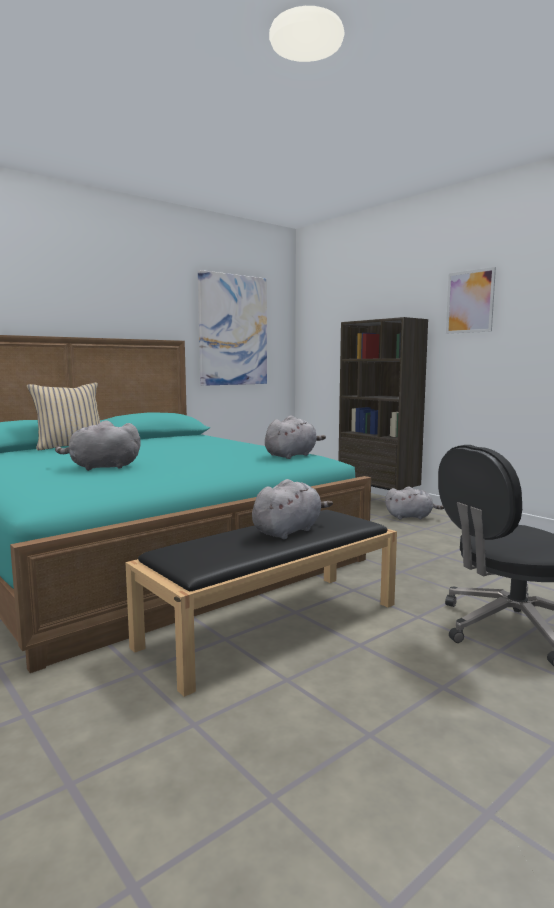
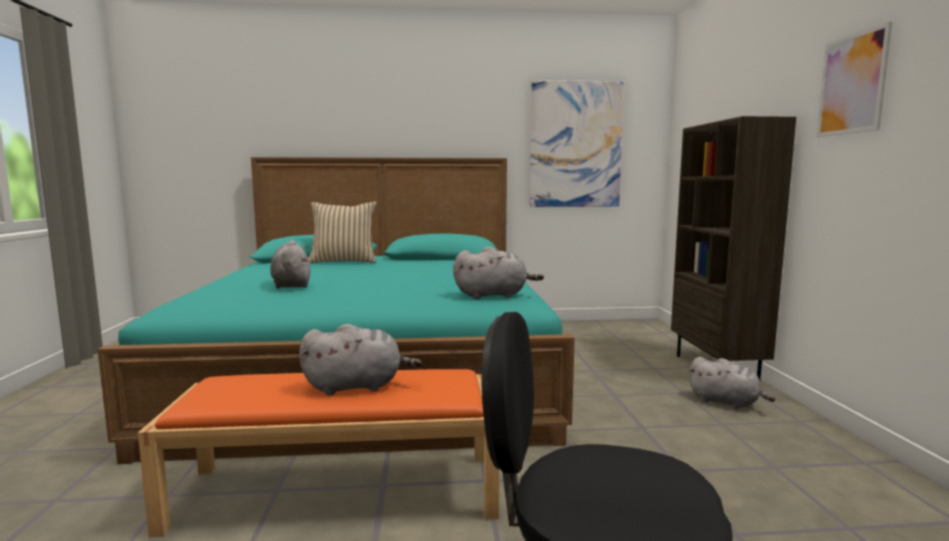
camera: 35 degrees right, 0 degrees up
grey plush toy [55,420,140,471] -> grey plush toy turned 45 degrees clockwise [270,240,311,289]
black bench [125,510,397,697] -> orange bench [138,369,499,537]

